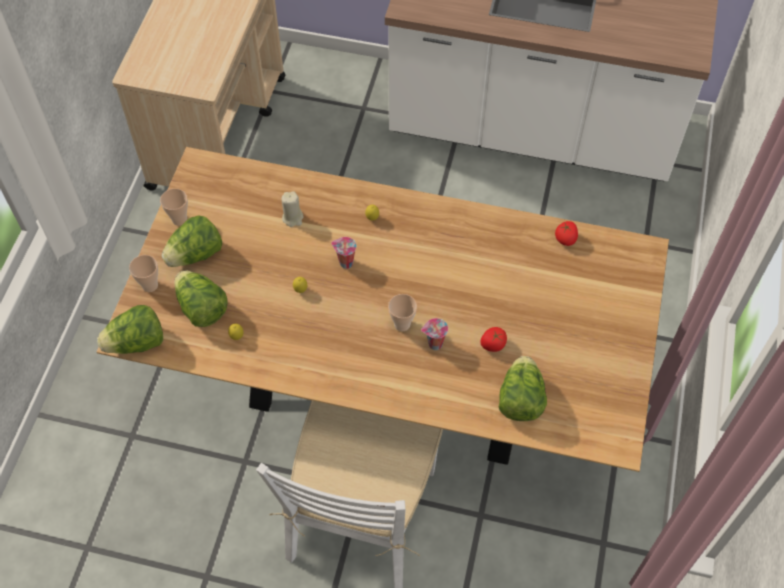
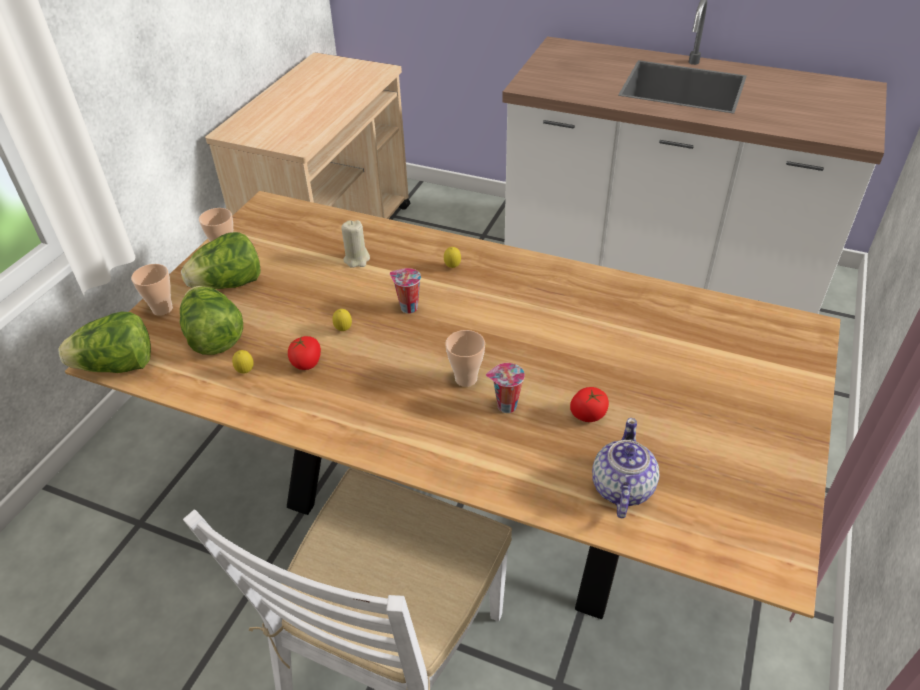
camera: 10 degrees right, 15 degrees down
lettuce [499,356,547,421] -> teapot [592,418,660,518]
tomato [555,221,578,246] -> tomato moved to [288,336,321,370]

